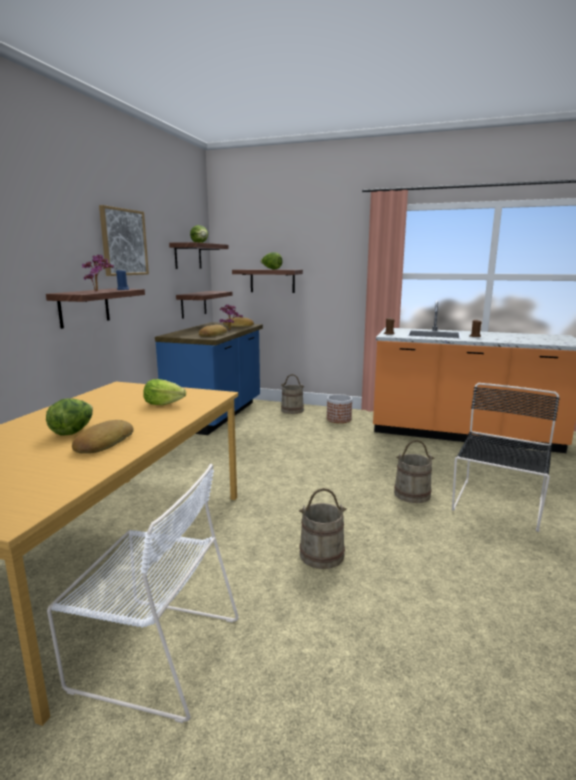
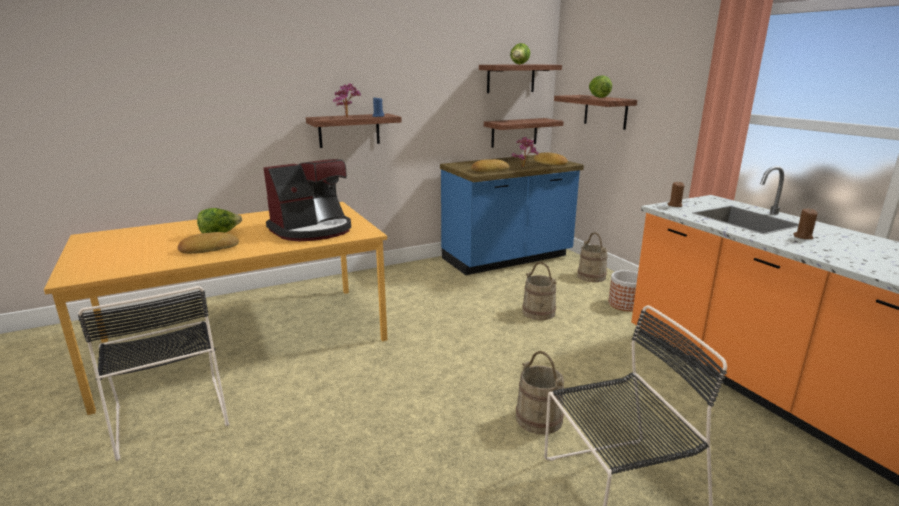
camera: 45 degrees right, 5 degrees up
white chair [47,464,239,723] -> black chair [78,286,229,461]
picture [99,205,149,276] -> none
lettuce [143,379,186,405] -> coffee machine [263,159,351,241]
beige bucket [299,488,347,569] -> beige bucket moved to [522,262,557,320]

